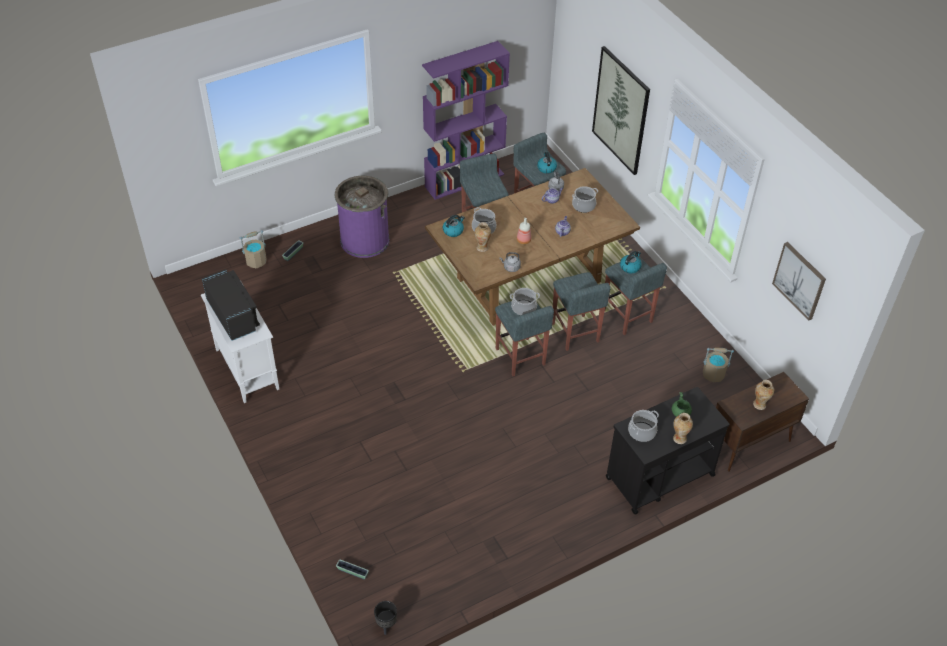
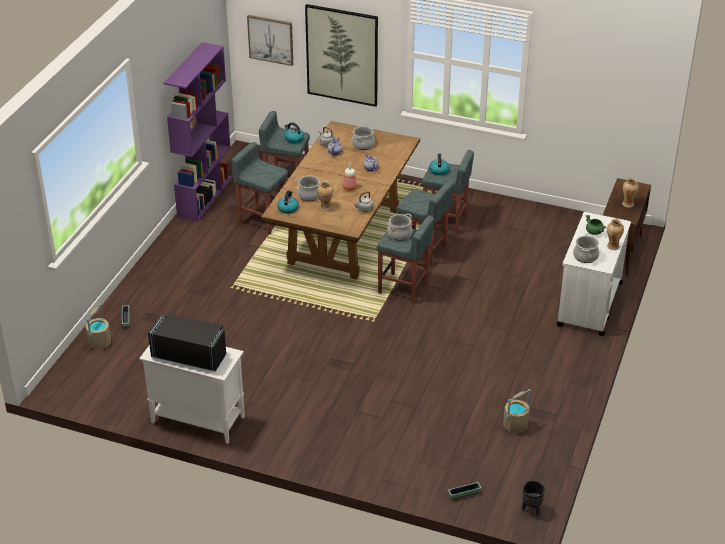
camera: 40 degrees left, 10 degrees down
purple trash can [335,176,390,258] -> none
black cart [606,387,730,515] -> white cart [557,212,631,336]
beige bucket [703,348,734,382] -> beige bucket moved to [503,389,531,433]
picture [772,242,826,321] -> picture moved to [247,15,293,66]

